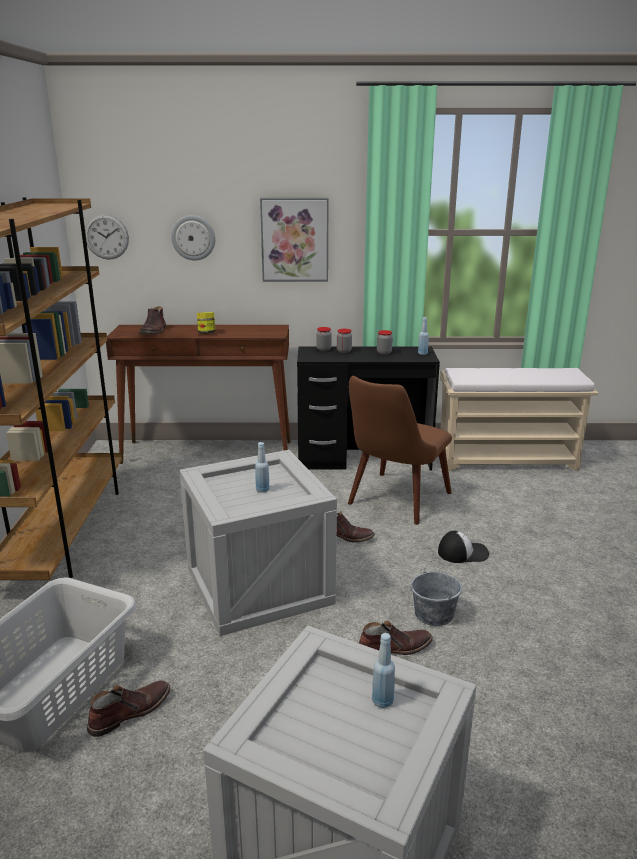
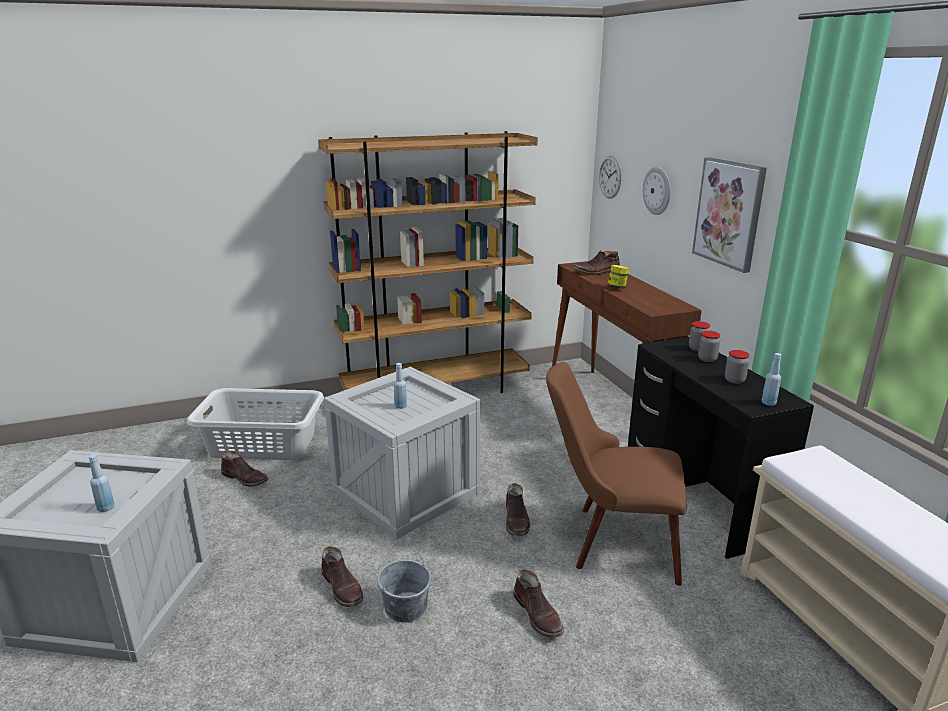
camera: 70 degrees right, 0 degrees up
cap [438,531,489,563] -> brown boot [513,569,564,638]

